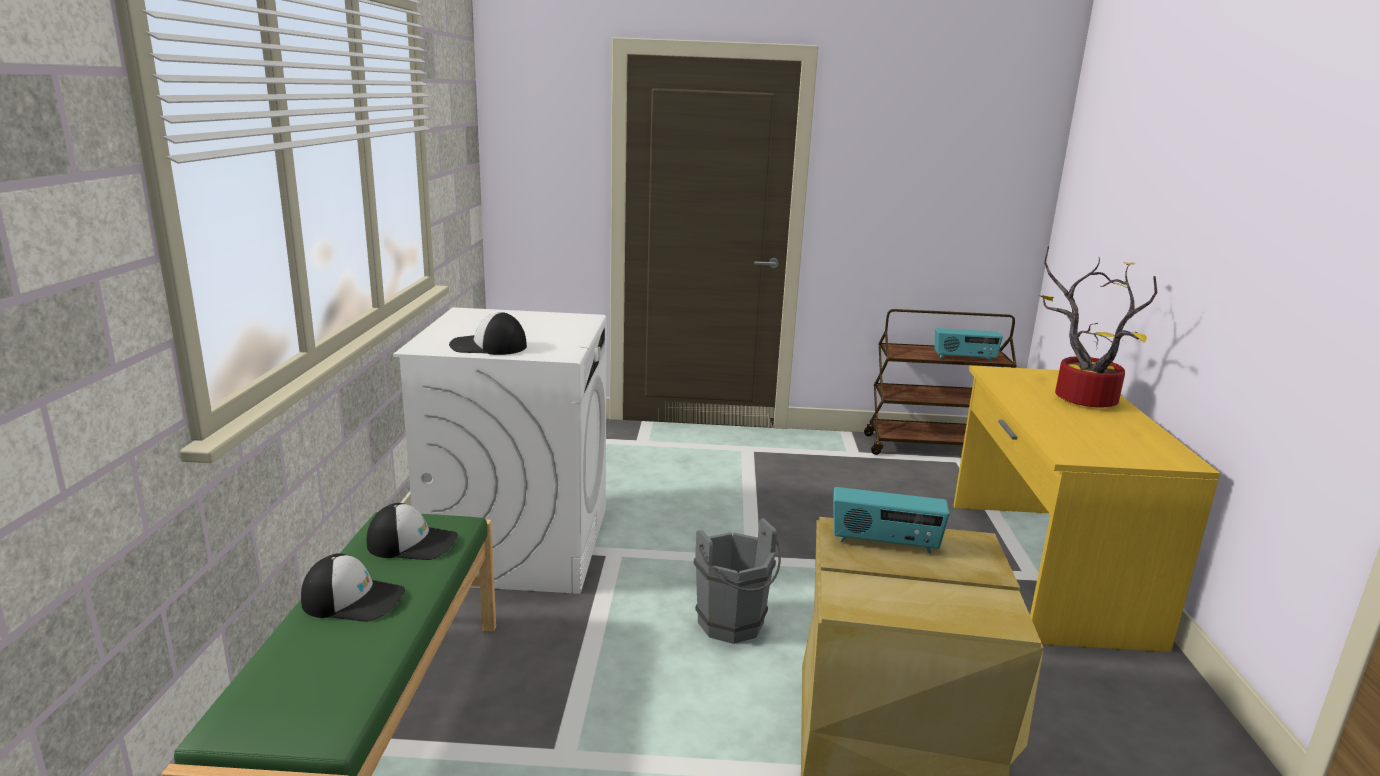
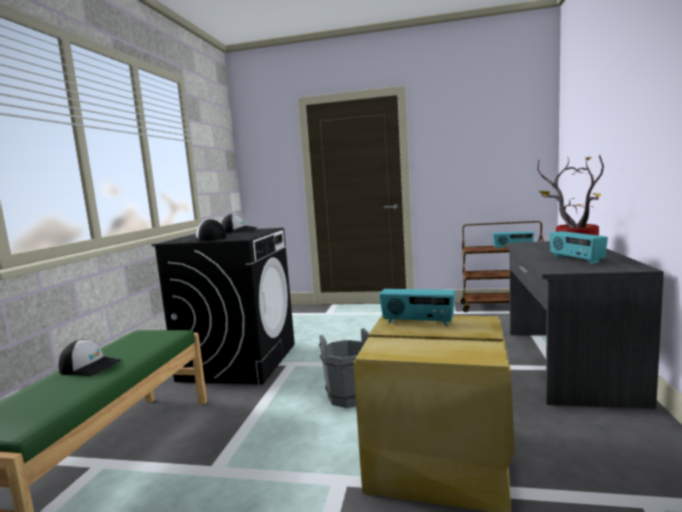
camera: 10 degrees right, 10 degrees down
cap [367,503,458,560] -> cap moved to [221,214,258,233]
white washing machine [393,307,607,594] -> black washing machine [152,228,295,384]
yellow desk [953,366,1220,652] -> grey desk [505,241,664,409]
none -> radio [549,231,608,264]

